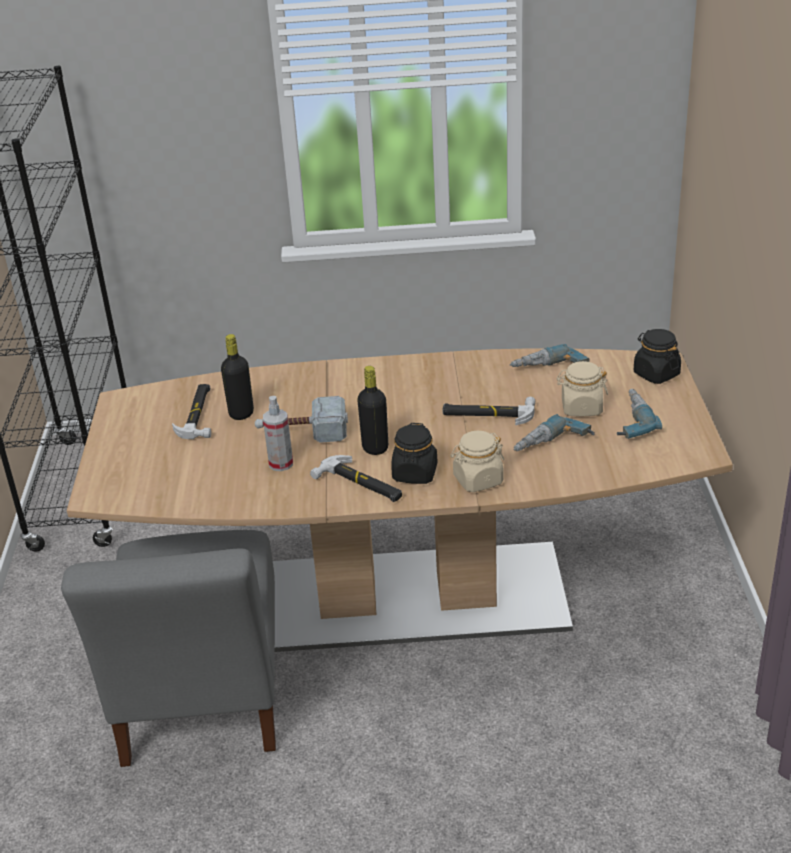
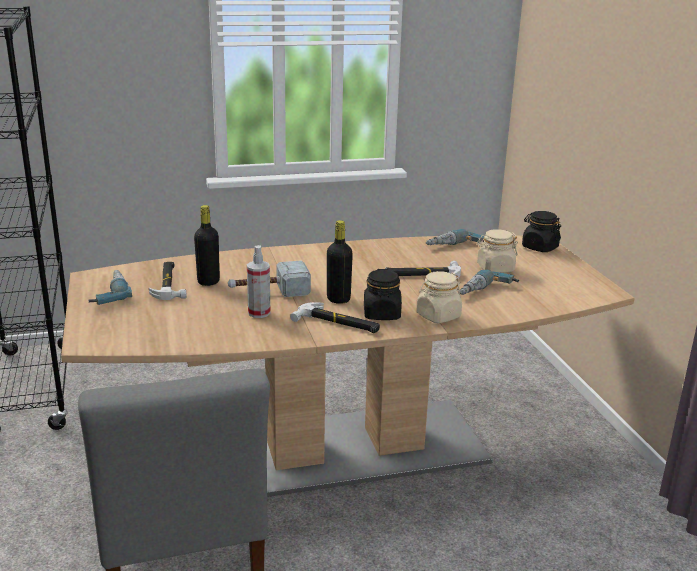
camera: 15 degrees left, 10 degrees down
power drill [617,389,662,439] -> power drill moved to [89,270,132,305]

